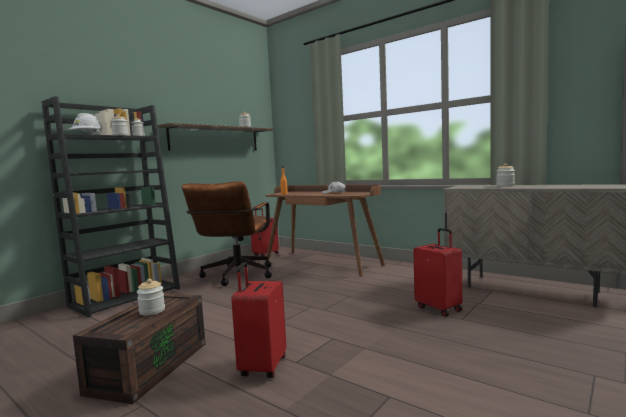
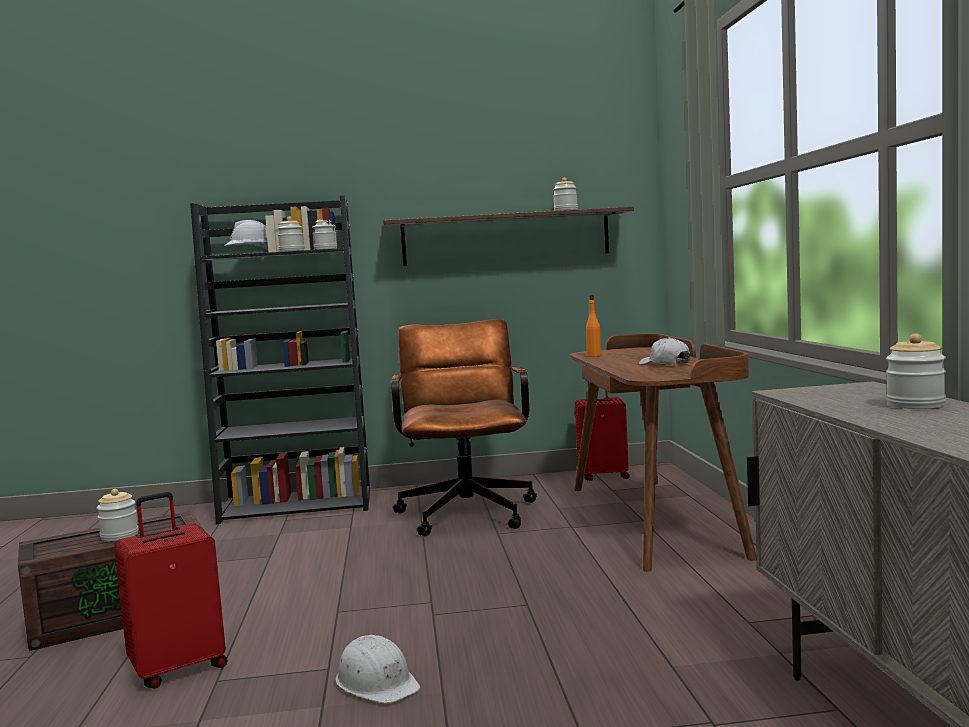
camera: 45 degrees right, 0 degrees up
brown office chair [182,181,272,286] -> brown office chair turned 120 degrees clockwise [391,319,537,536]
red suitcase [413,228,462,317] -> none
none -> white hard hat [335,635,421,704]

